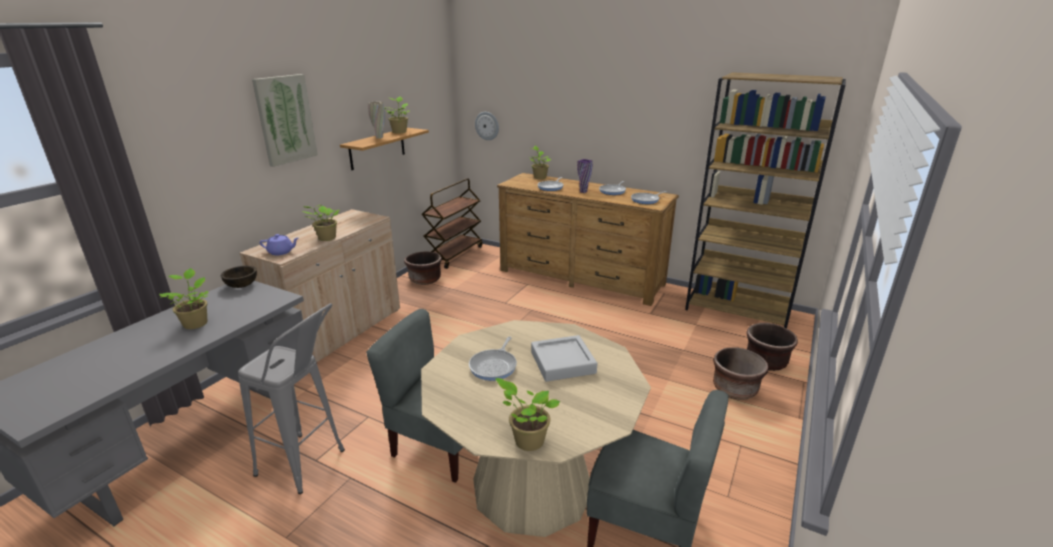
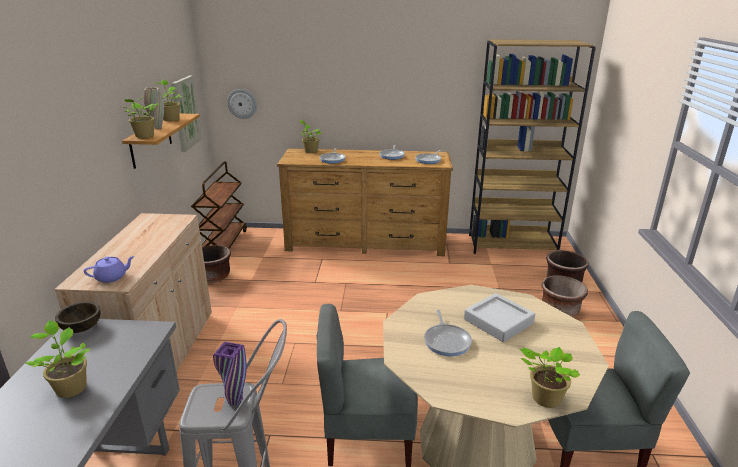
camera: 25 degrees left, 0 degrees up
picture [252,74,318,167] -> picture moved to [171,76,202,152]
potted plant [301,205,340,241] -> potted plant moved to [124,97,158,138]
purple vase [577,159,593,193] -> purple vase moved to [213,342,247,406]

